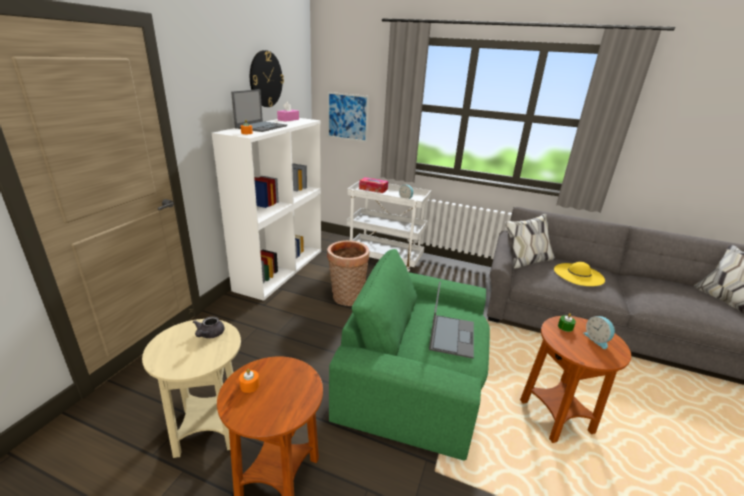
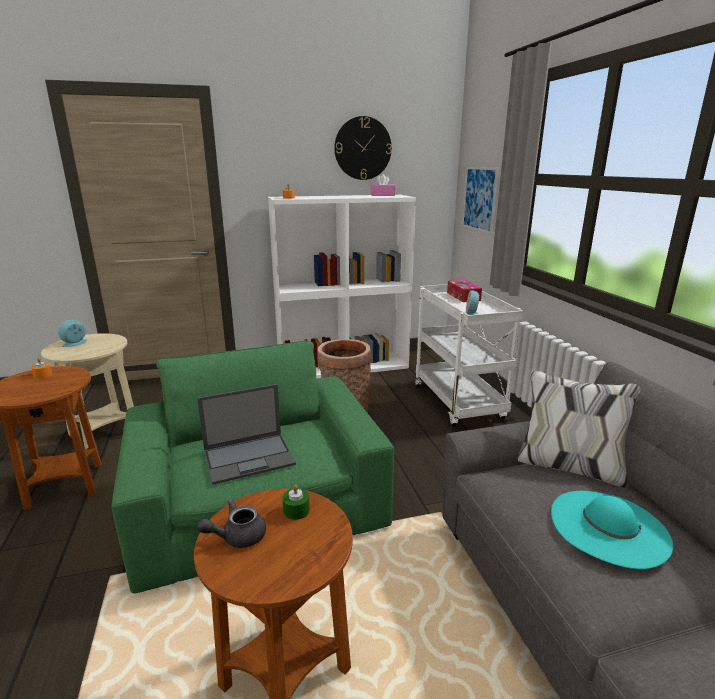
camera: 55 degrees right, 5 degrees down
grey teapot [193,316,225,338] -> grey teapot moved to [197,499,266,548]
laptop [231,89,287,132] -> none
yellow hat [554,262,605,286] -> turquoise hat [551,491,673,569]
alarm clock [583,316,615,349] -> alarm clock moved to [58,319,87,347]

